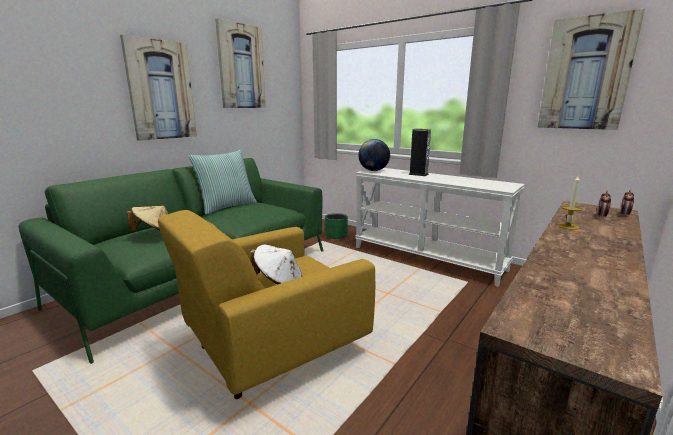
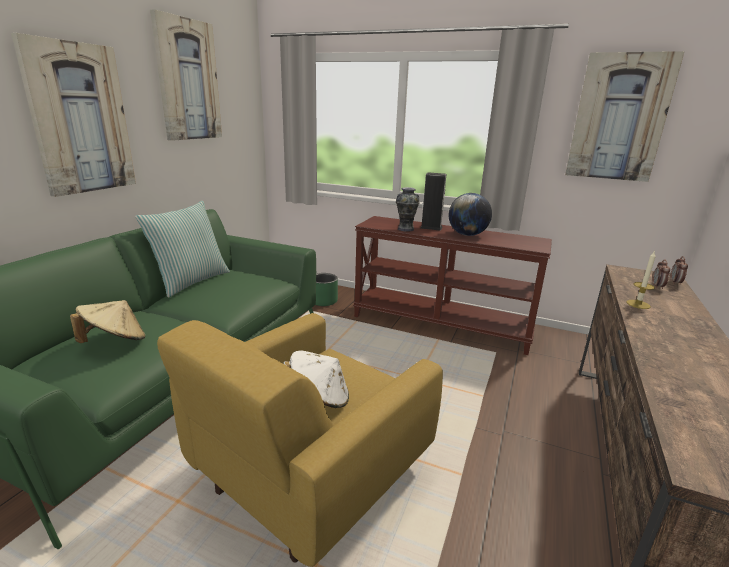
camera: 15 degrees left, 5 degrees up
white console table [355,168,525,287] -> brown console table [353,216,552,355]
globe [358,139,390,171] -> globe moved to [449,193,492,236]
none -> vase [396,187,420,231]

